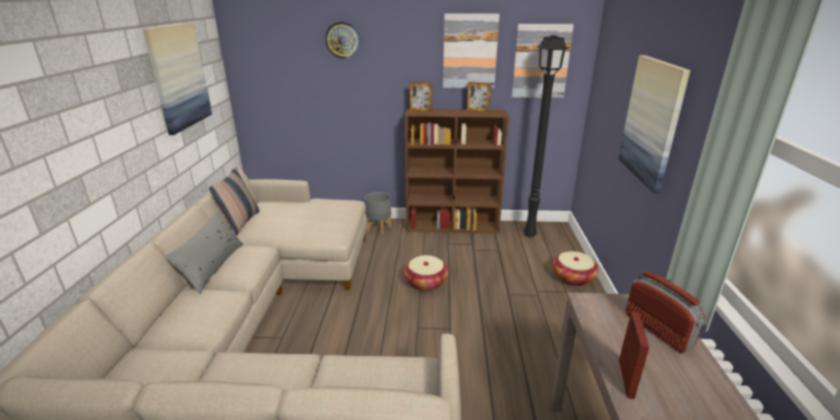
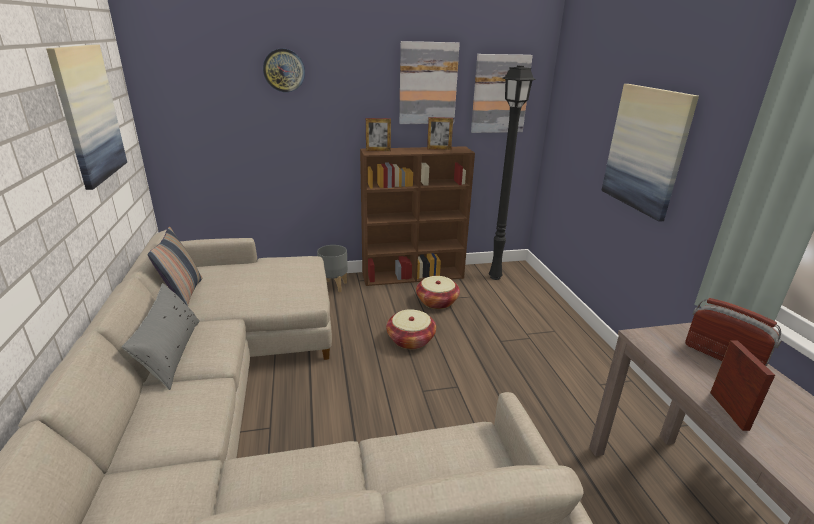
camera: 15 degrees left, 0 degrees up
basket [552,251,599,286] -> basket moved to [416,276,460,309]

